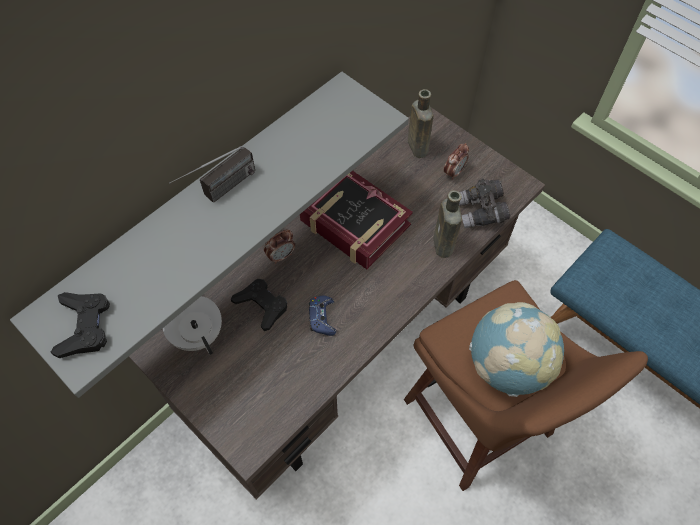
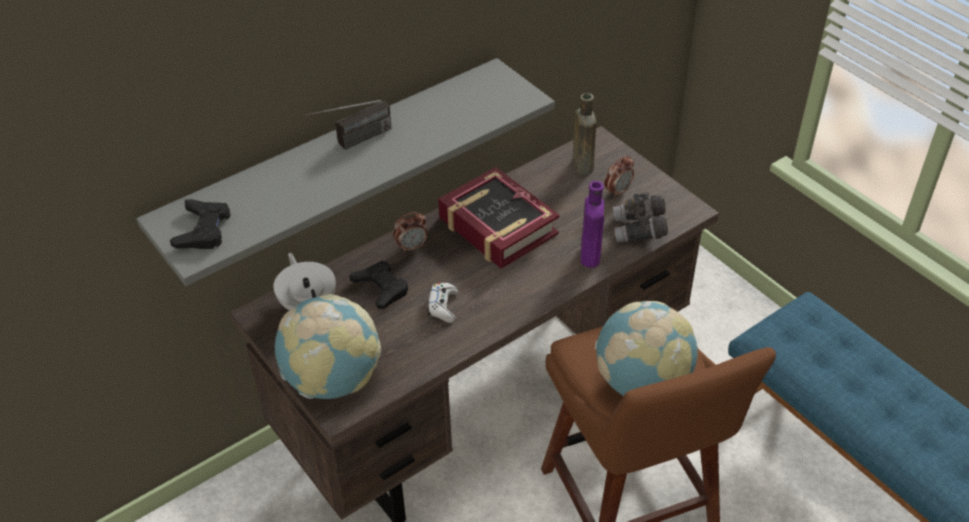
camera: 10 degrees right, 15 degrees down
blue game controller [309,296,336,336] -> white game controller [427,283,459,323]
brown bottle [433,190,462,258] -> purple bottle [581,181,604,267]
none -> globe [275,294,381,399]

